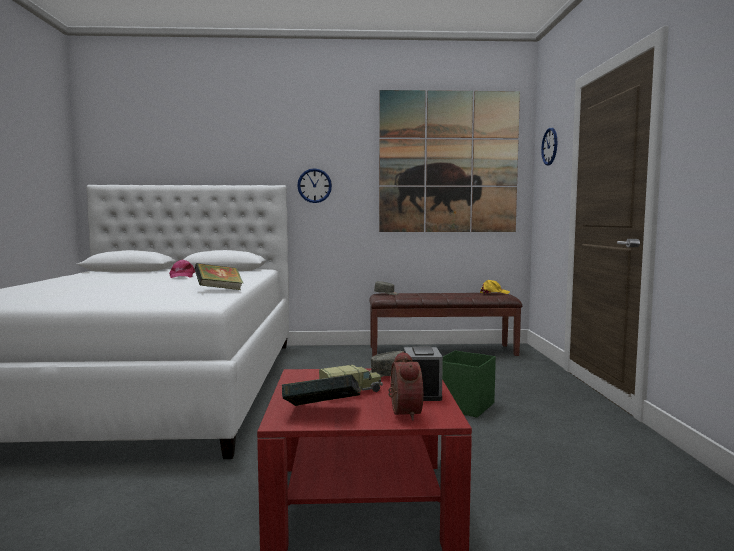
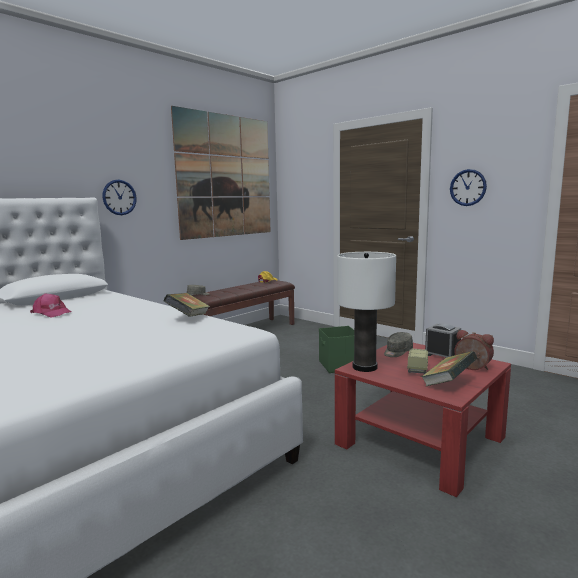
camera: 45 degrees left, 5 degrees up
wall clock [541,128,557,166] -> wall clock moved to [450,169,487,206]
none -> white table lamp [337,252,396,372]

